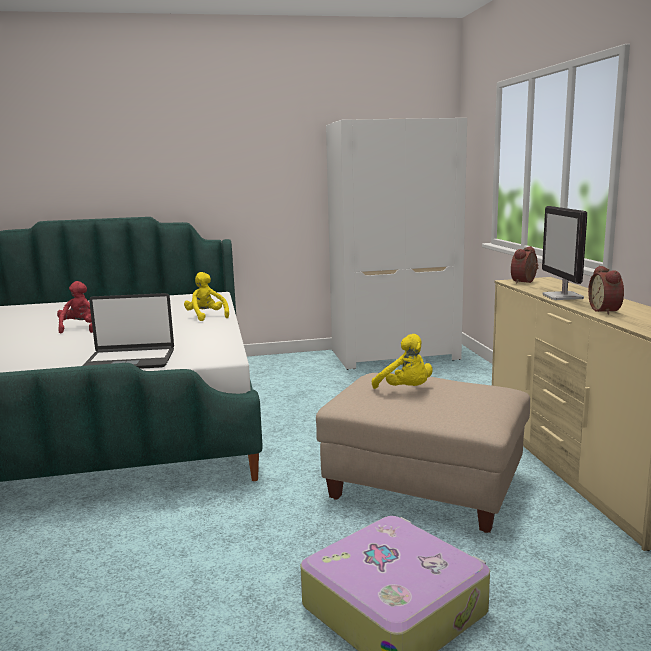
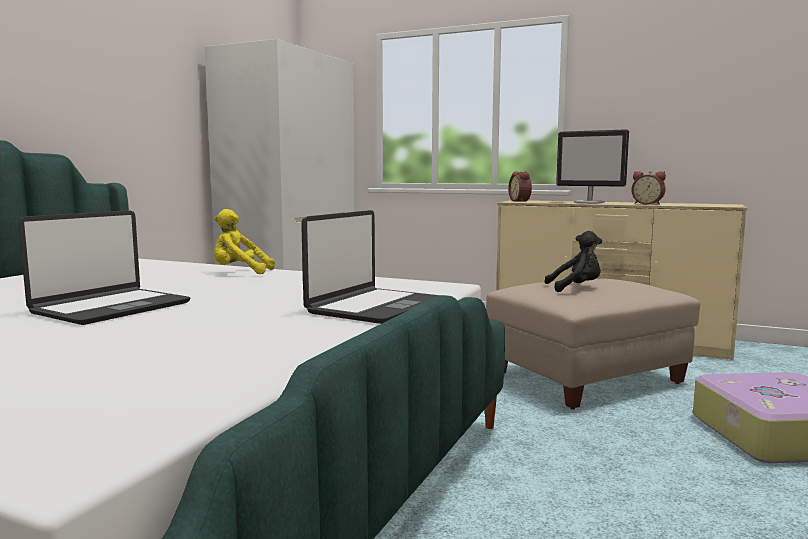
camera: 55 degrees left, 5 degrees down
red plush toy [57,281,93,333] -> laptop [18,210,190,325]
yellow plush toy [372,334,433,389] -> black plush toy [545,231,602,292]

